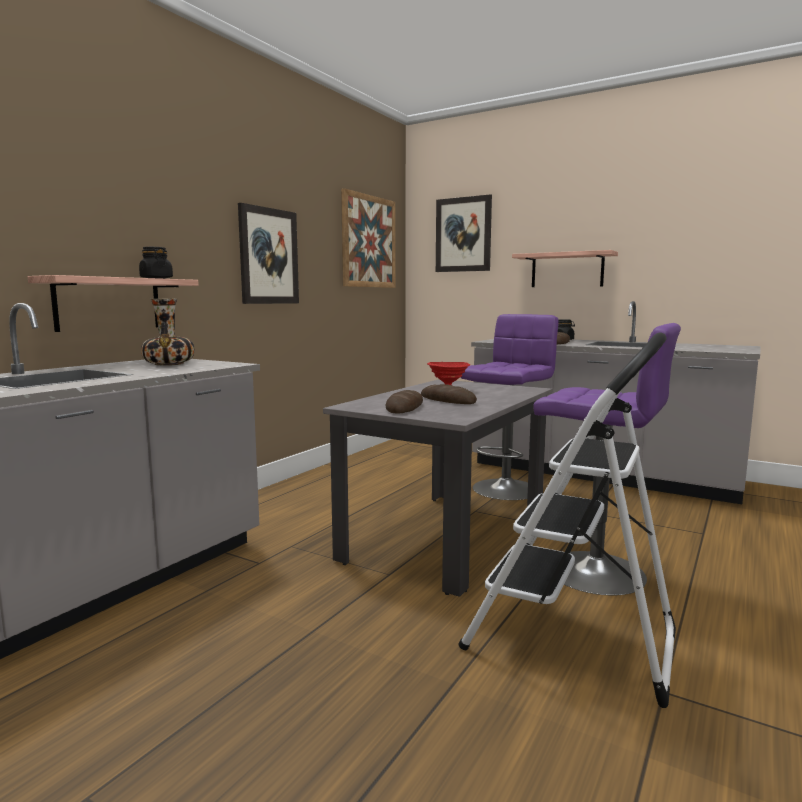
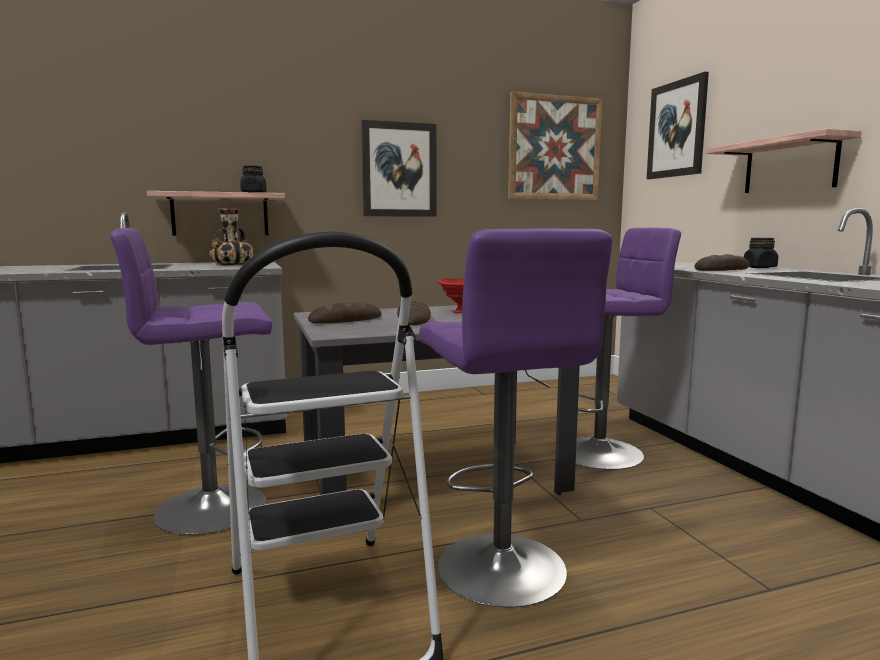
camera: 40 degrees right, 0 degrees up
none -> purple stool [110,228,272,534]

